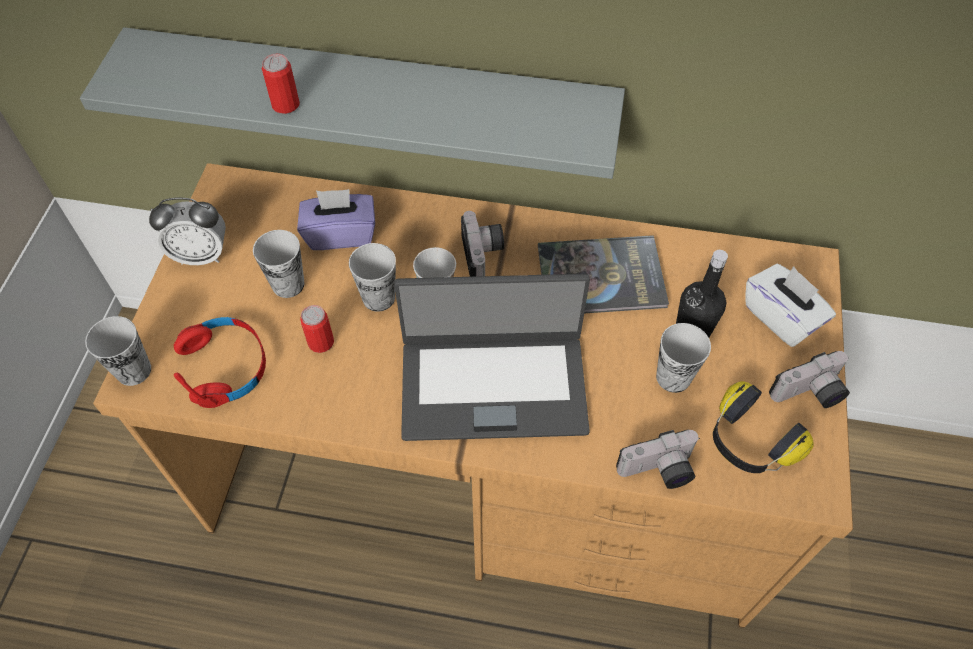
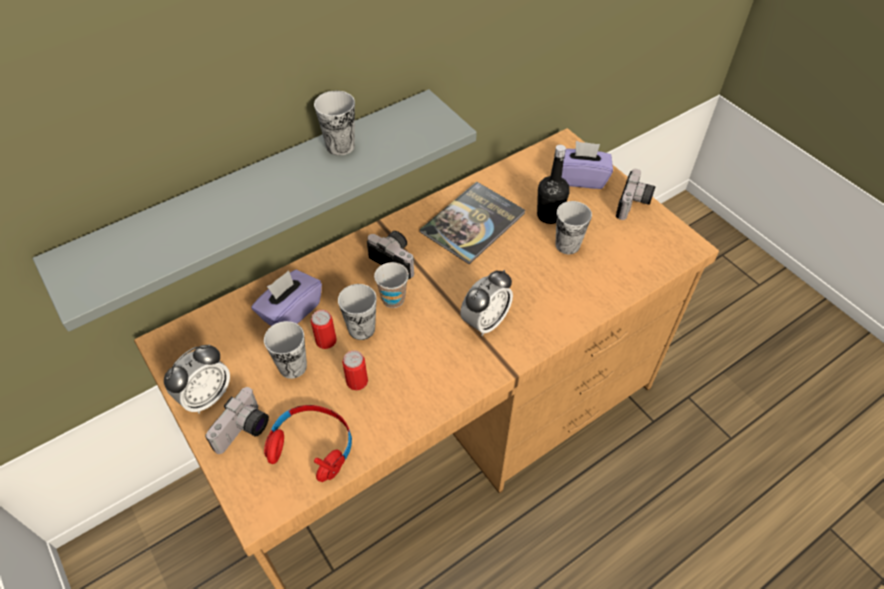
camera: 45 degrees left, 5 degrees down
cup [85,316,151,386] -> cup moved to [314,91,355,156]
can [262,54,300,114] -> can moved to [311,310,337,349]
laptop [394,274,590,441] -> alarm clock [460,270,513,336]
camera [616,430,700,489] -> camera moved to [205,387,269,454]
headphones [713,381,814,473] -> none
white tissue box [745,264,836,347] -> purple tissue box [562,141,613,189]

